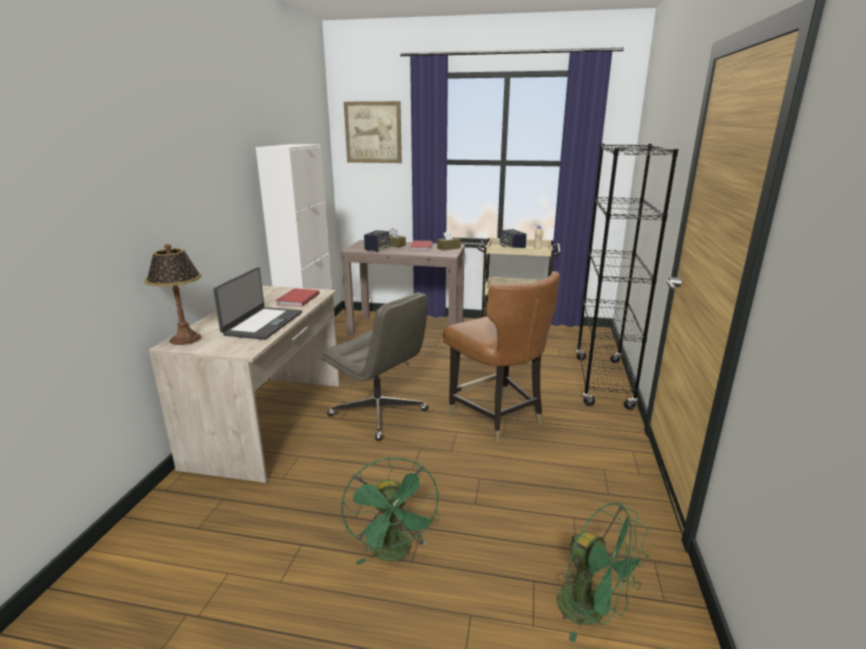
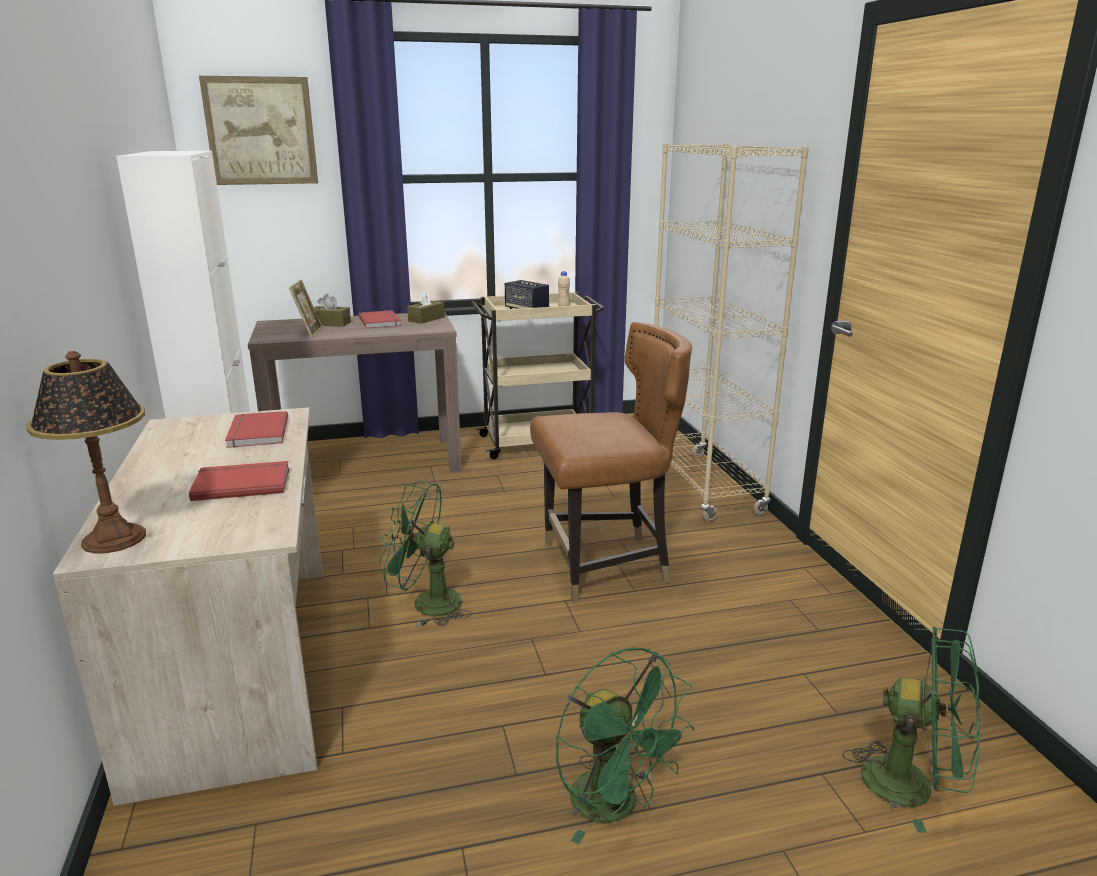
camera: 25 degrees left, 0 degrees up
laptop [213,267,302,340] -> red book [189,461,289,501]
grey office chair [321,292,429,441] -> green fan [379,480,472,627]
speaker [364,230,390,252] -> picture frame [289,279,322,338]
brown chair [443,271,560,443] -> brown chair turned 45 degrees counterclockwise [530,322,692,602]
black bookcase [576,143,678,410] -> beige bookcase [654,143,809,521]

